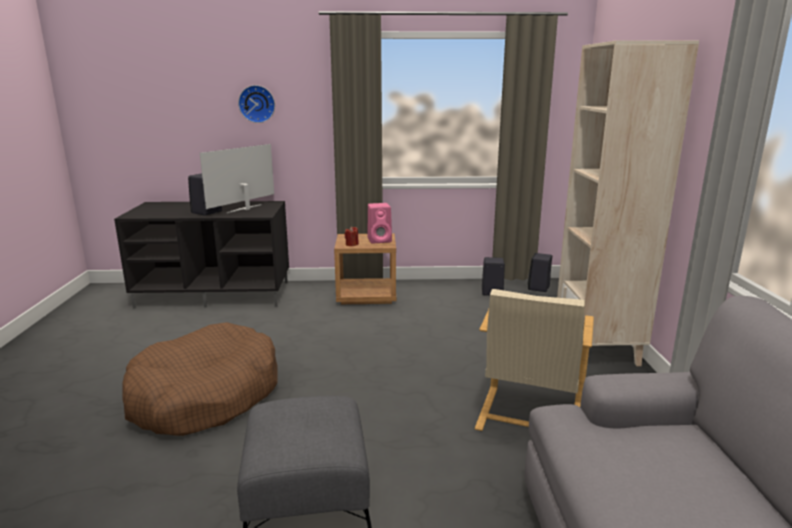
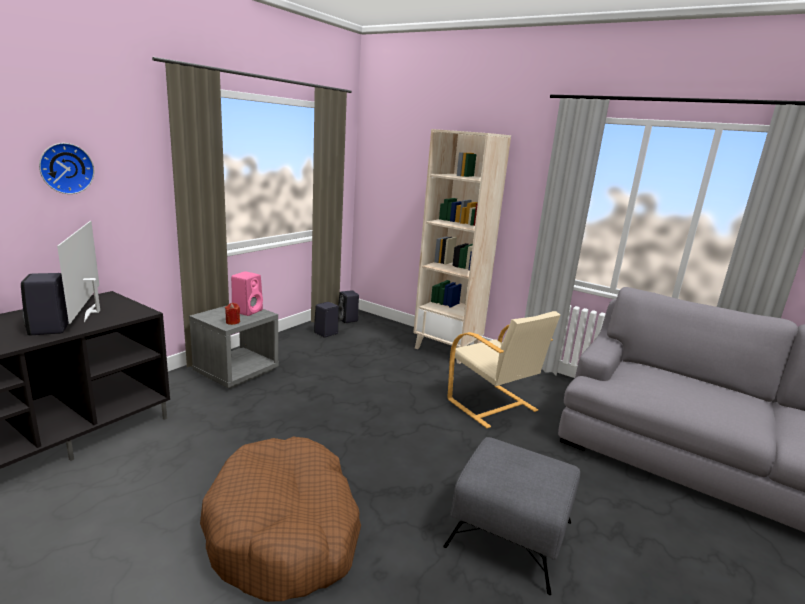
camera: 55 degrees left, 0 degrees up
brown nightstand [334,234,396,304] -> grey nightstand [189,305,279,389]

